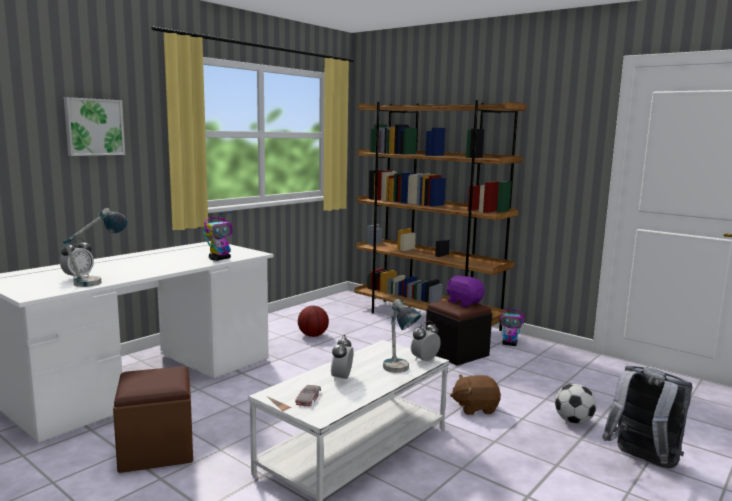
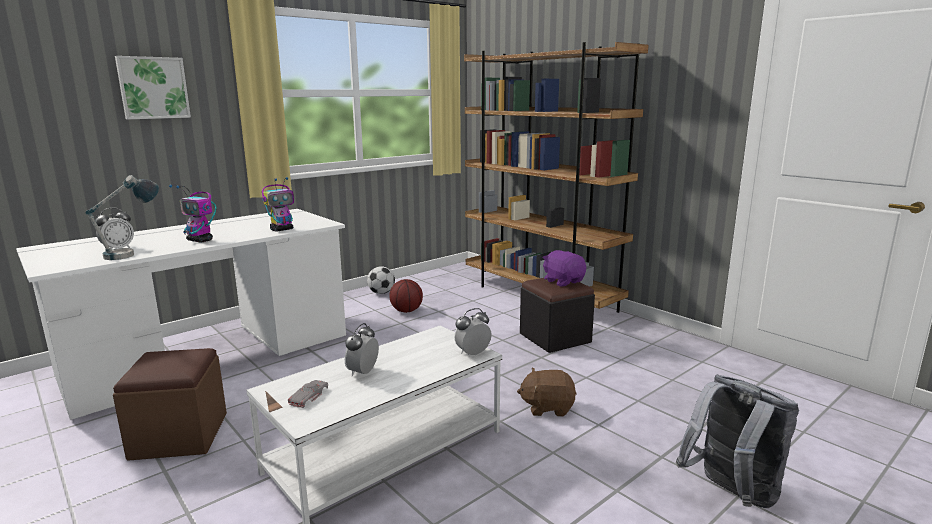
camera: 10 degrees right, 5 degrees up
table lamp [383,299,421,373] -> none
toy robot [500,307,524,346] -> toy robot moved to [169,185,216,243]
football [555,384,596,424] -> football moved to [367,266,395,294]

